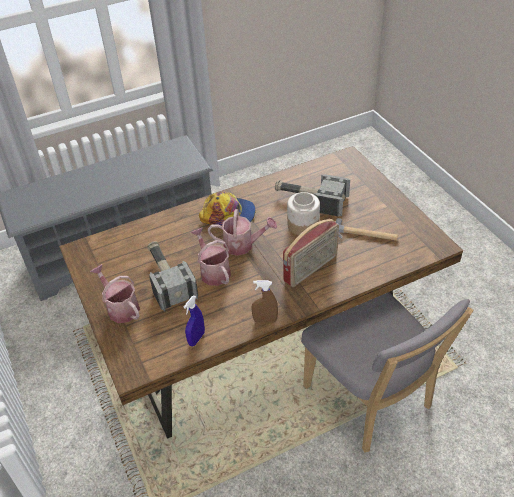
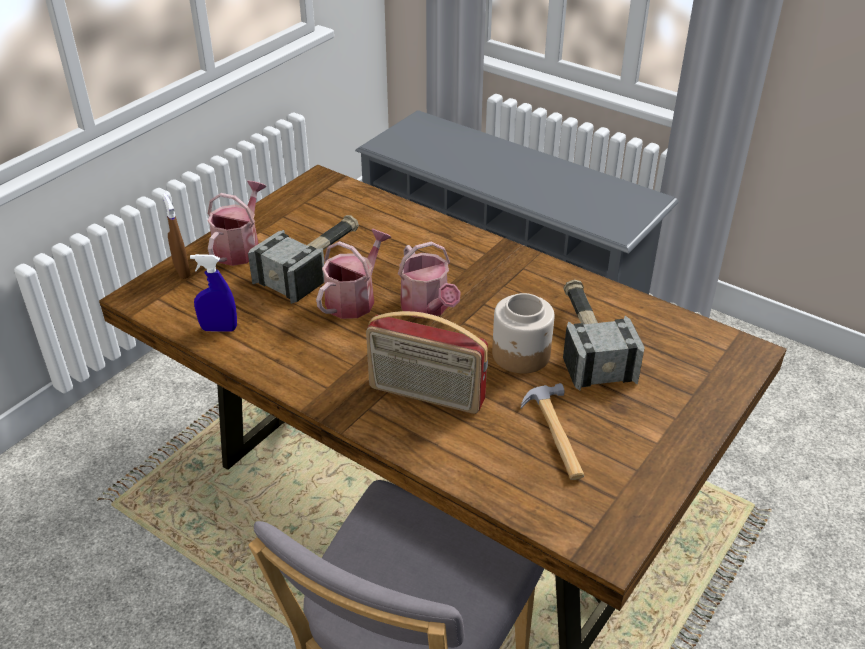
camera: 60 degrees right, 5 degrees down
cap [199,192,256,226] -> none
brown spray bottle [251,280,278,323] -> brown spray bottle moved to [162,193,190,279]

